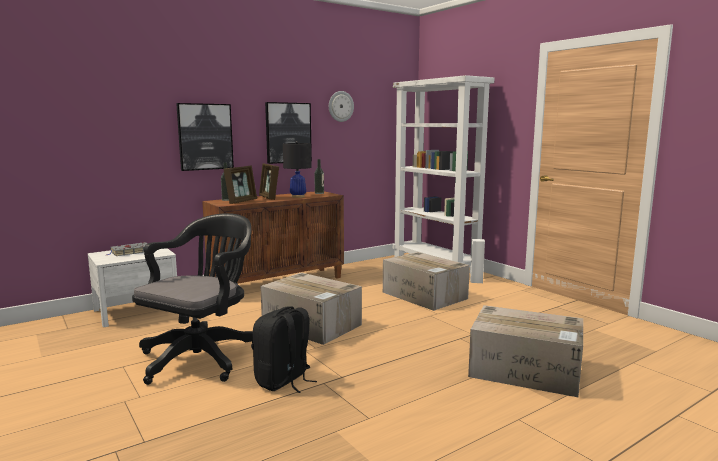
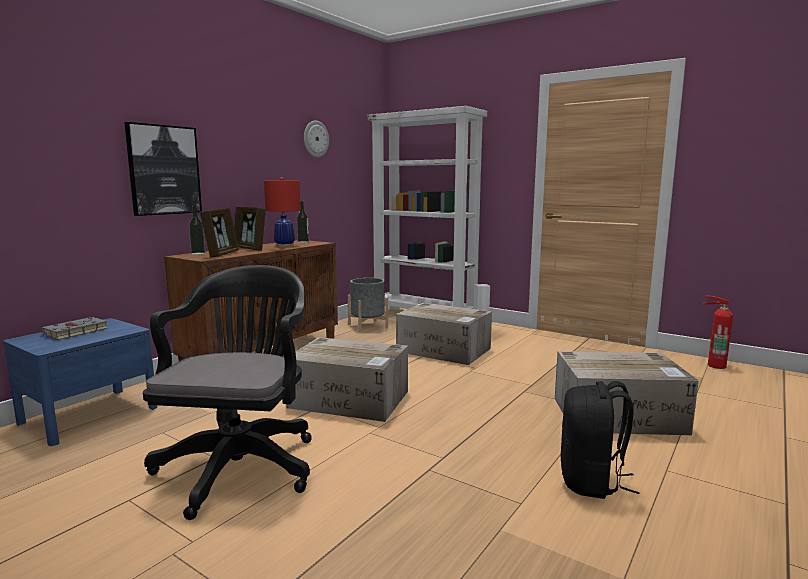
camera: 20 degrees left, 0 degrees up
white nightstand [88,248,177,327] -> blue nightstand [3,318,157,446]
black backpack [253,306,317,393] -> black backpack moved to [561,381,640,499]
picture [265,102,312,164] -> none
black table lamp [283,141,311,198] -> red table lamp [264,177,301,248]
none -> grey planter [348,278,388,332]
none -> fire extinguisher [703,295,733,369]

